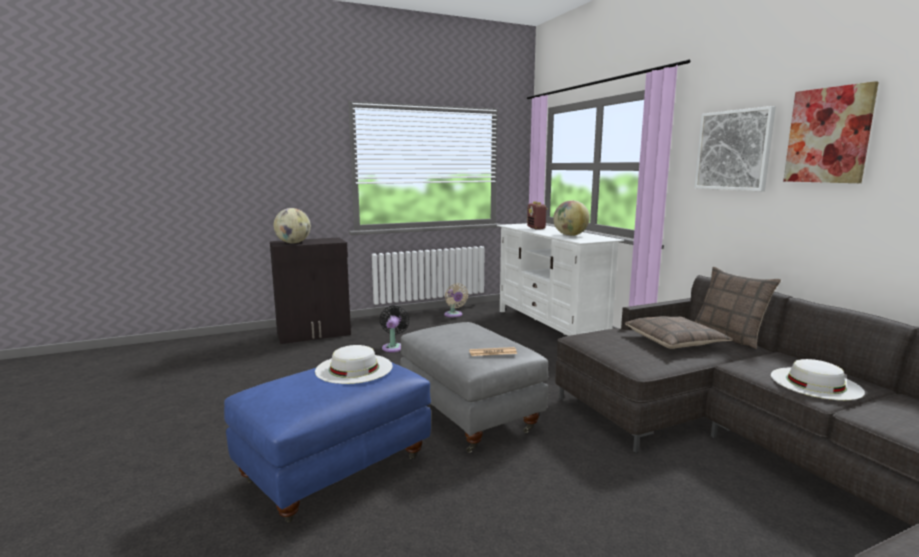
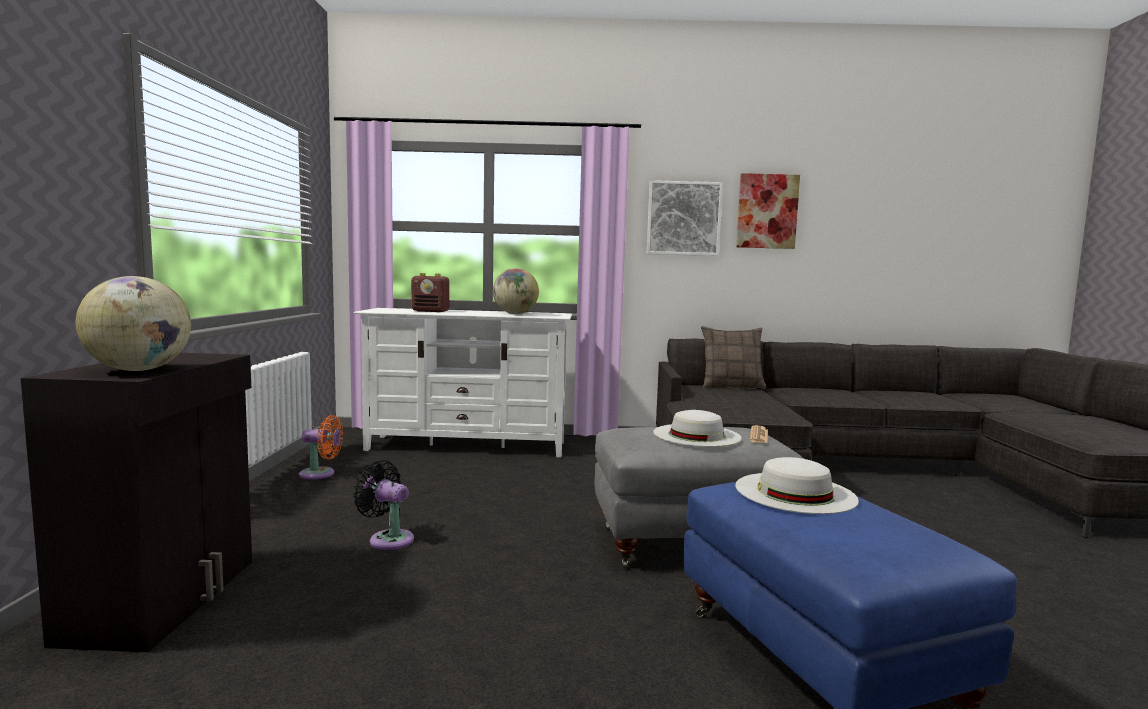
camera: 65 degrees left, 5 degrees down
beige fan [444,283,468,317] -> orange fan [299,415,343,479]
pillow [625,316,733,349] -> none
white hat [771,359,865,400] -> white hat moved to [653,410,742,447]

